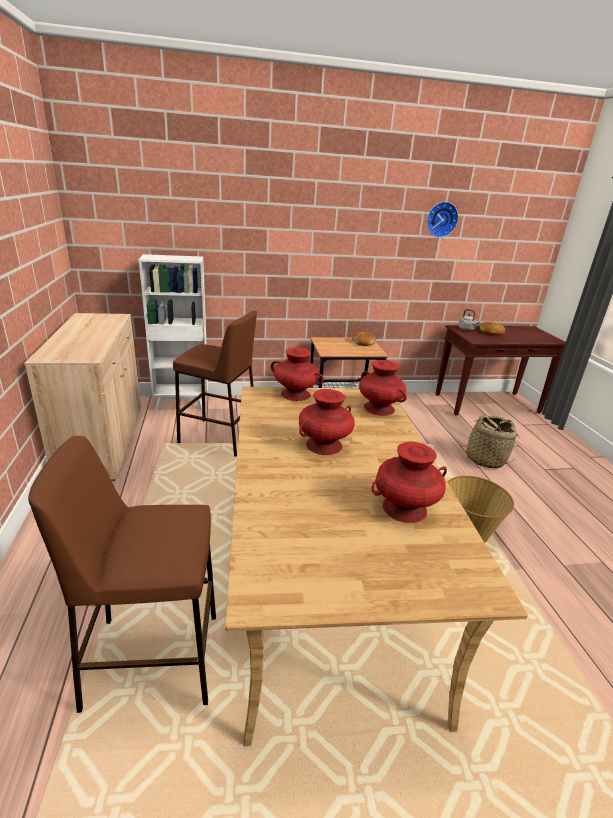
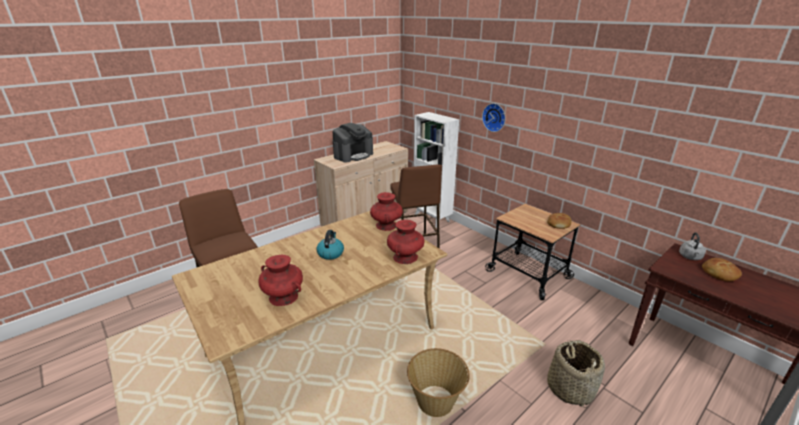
camera: 60 degrees right, 0 degrees up
red vase [299,389,355,455] -> kettle [316,230,344,260]
wall clock [427,202,458,238] -> wall clock moved to [482,103,505,132]
none -> coffee machine [333,123,373,162]

